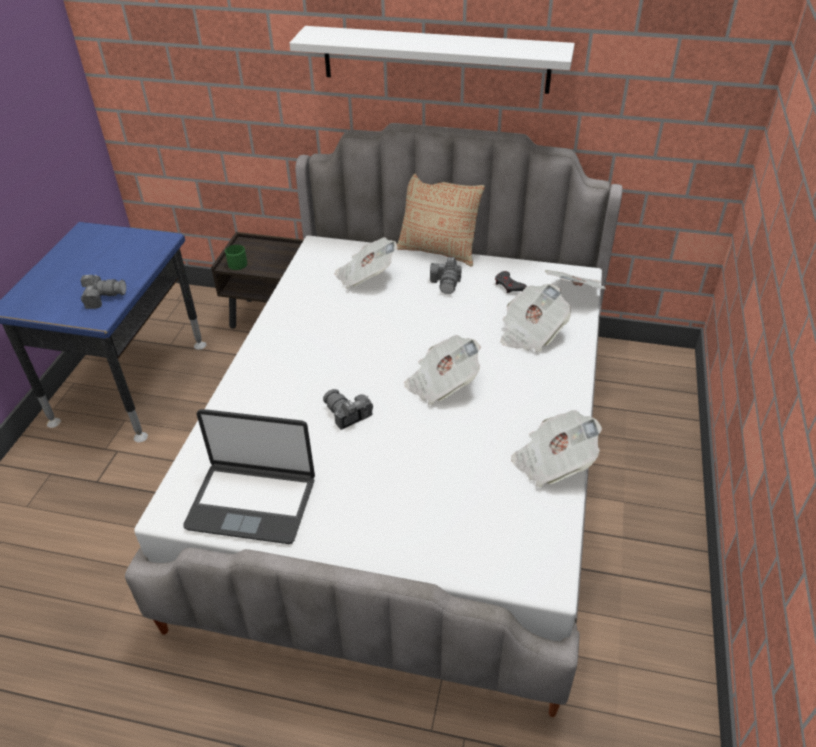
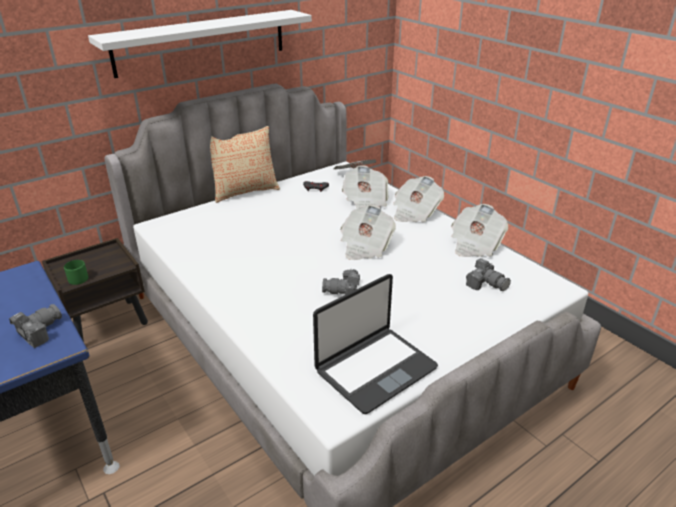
camera: 50 degrees left, 10 degrees down
newspaper [335,237,398,289] -> newspaper moved to [393,176,444,222]
camera [430,257,462,294] -> camera moved to [466,258,511,291]

